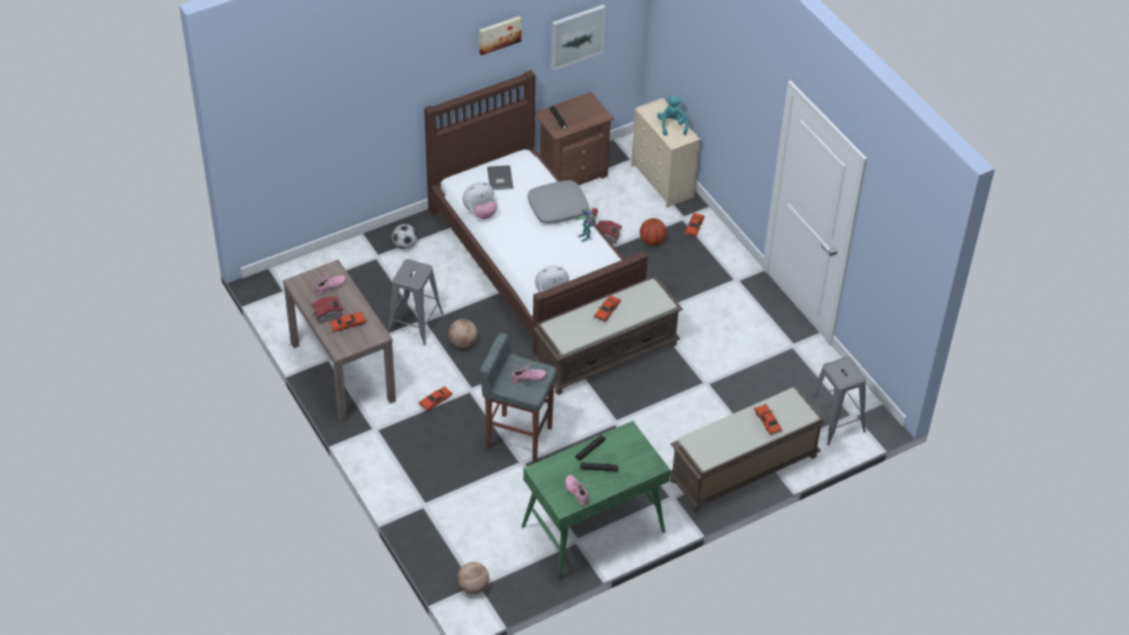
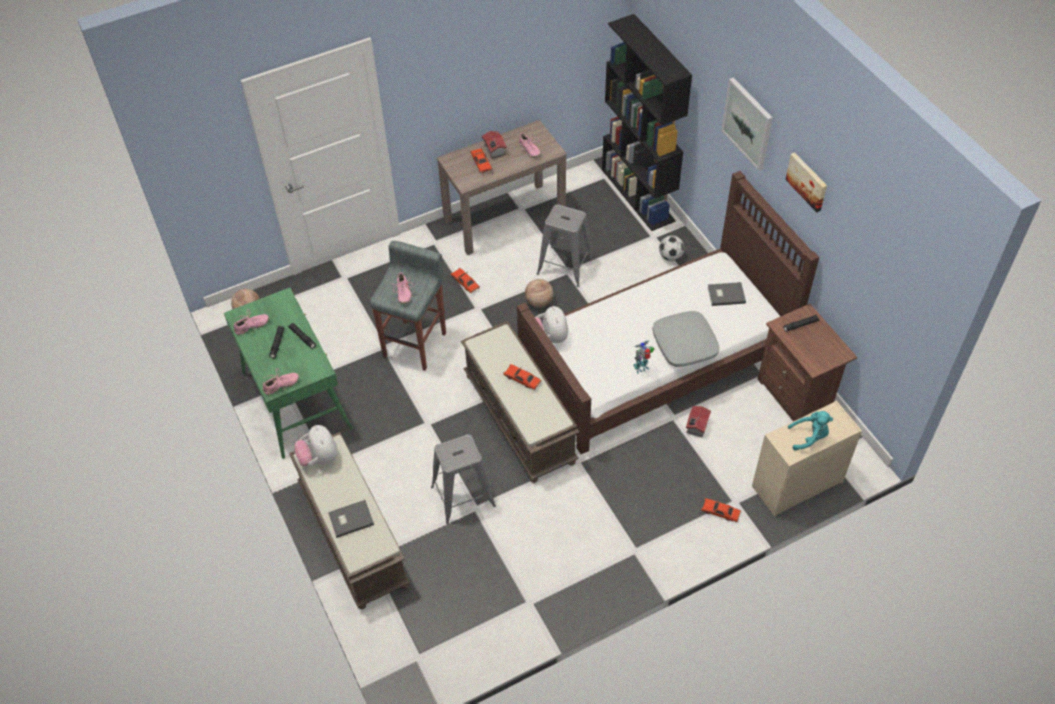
camera: 95 degrees right, 5 degrees up
plush toy [463,182,497,219] -> plush toy moved to [295,425,338,466]
picture [551,5,606,71] -> picture moved to [721,77,773,171]
basketball [640,218,667,245] -> none
red toy car [754,404,782,435] -> grey book [328,500,374,538]
grey stool [810,356,866,445] -> grey stool moved to [431,434,496,524]
none -> pink shoe [263,368,299,395]
none -> black bookcase [602,14,692,231]

